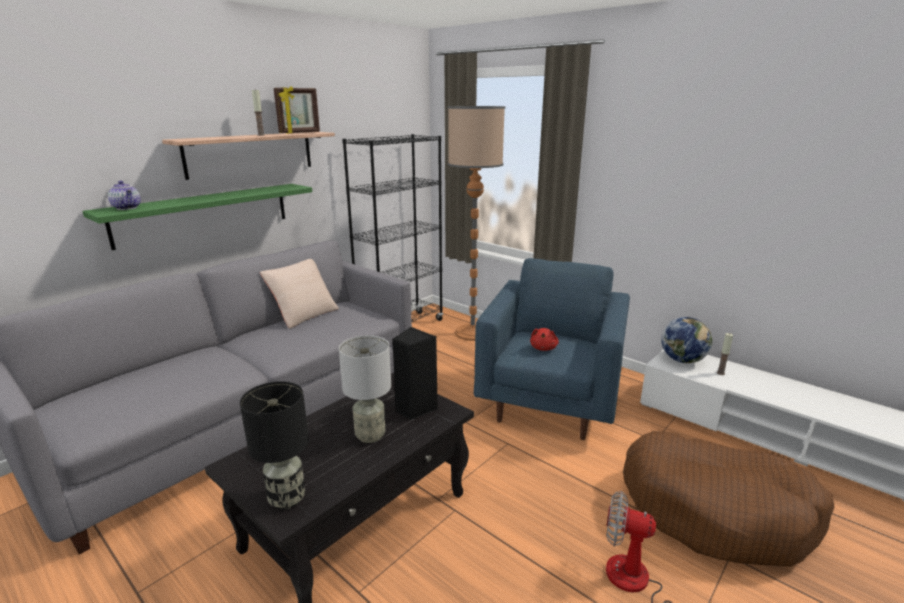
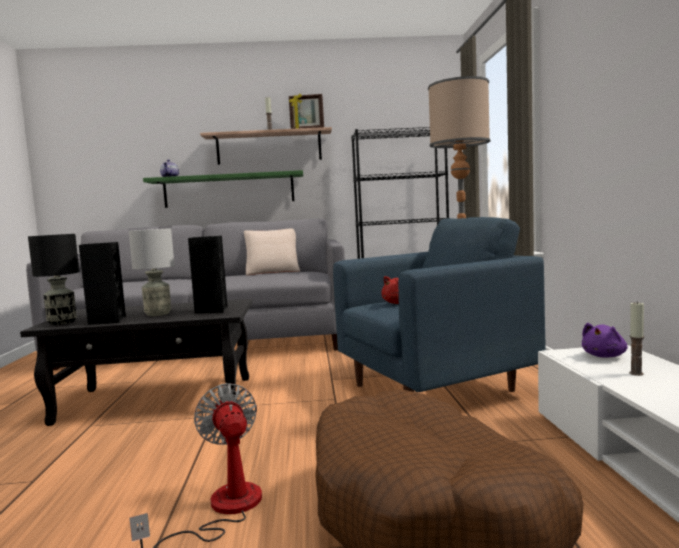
camera: 45 degrees right, 15 degrees down
globe [661,317,712,363] -> purple plush toy [582,323,627,358]
none -> black speaker [79,242,126,325]

